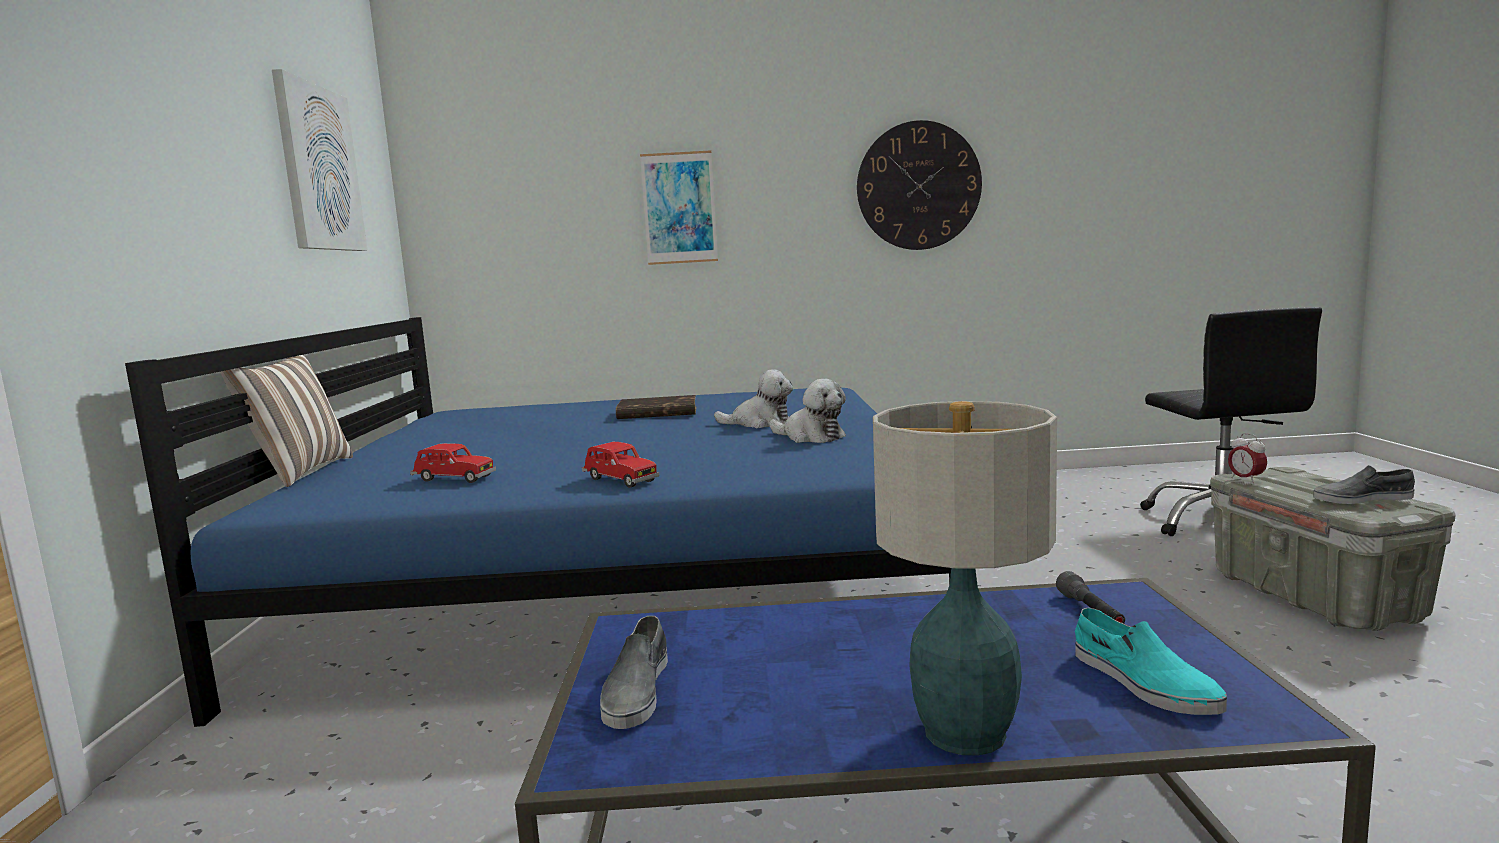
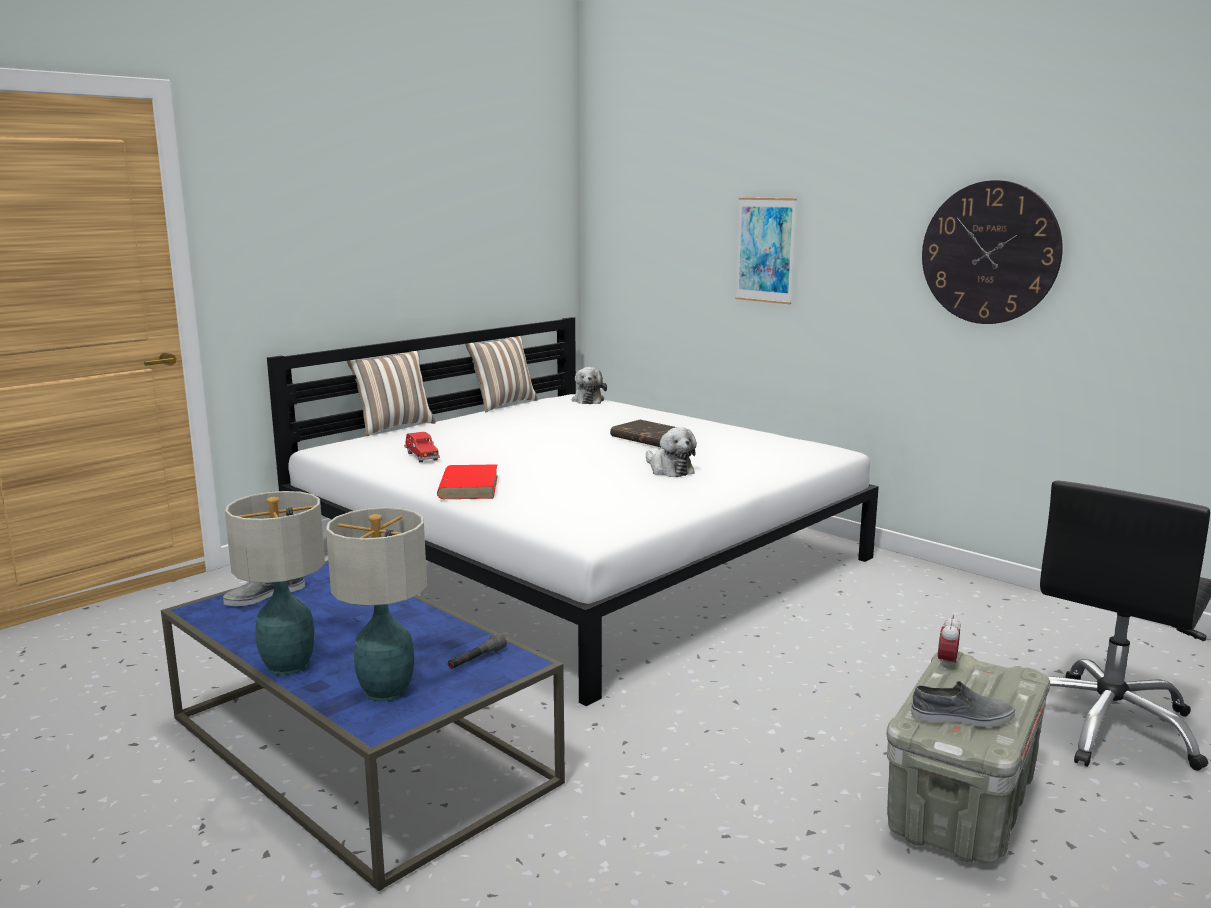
camera: 45 degrees right, 5 degrees up
blue bed [125,317,951,727] -> white bed [267,317,879,706]
picture [272,69,367,251] -> none
red toy car [582,442,659,488] -> red book [437,464,498,499]
plush toy [769,379,846,443] -> plush toy moved to [572,367,607,404]
turquoise shoe [1075,608,1227,715] -> table lamp [326,507,427,702]
grey shoe [1313,465,1415,504] -> grey shoe turned 135 degrees clockwise [911,681,1015,727]
none -> pillow [465,336,538,412]

